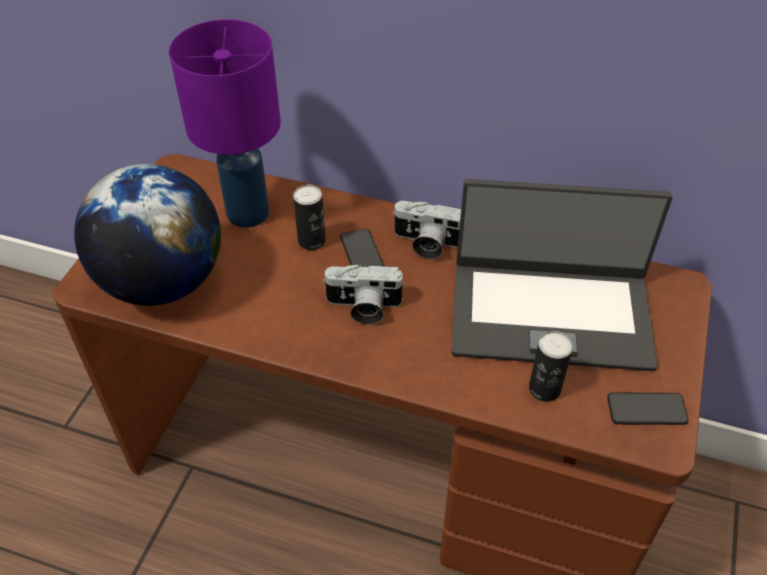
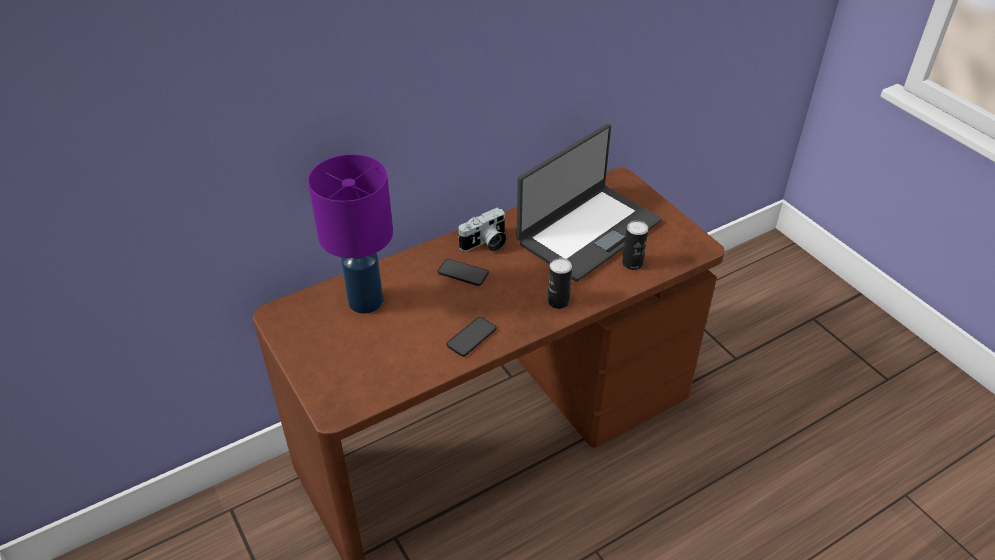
camera: 50 degrees left, 5 degrees down
globe [74,164,221,306] -> none
can [293,185,326,250] -> can moved to [548,258,572,309]
camera [322,264,405,325] -> none
phone [607,392,688,425] -> phone moved to [446,317,497,357]

